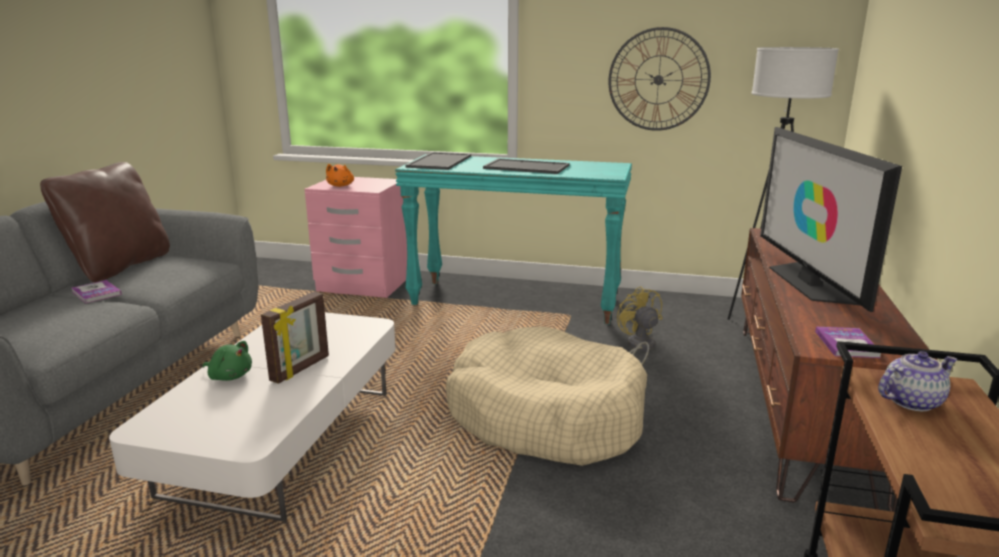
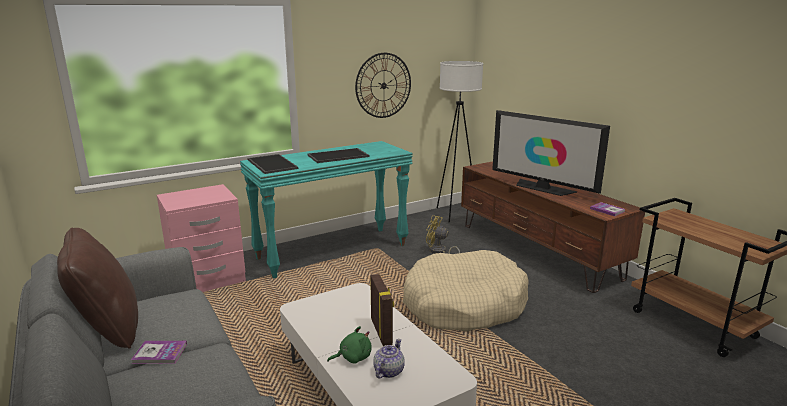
camera: 45 degrees left, 0 degrees up
orange plush toy [326,164,354,187] -> none
teapot [878,351,957,411] -> teapot moved to [373,339,404,379]

